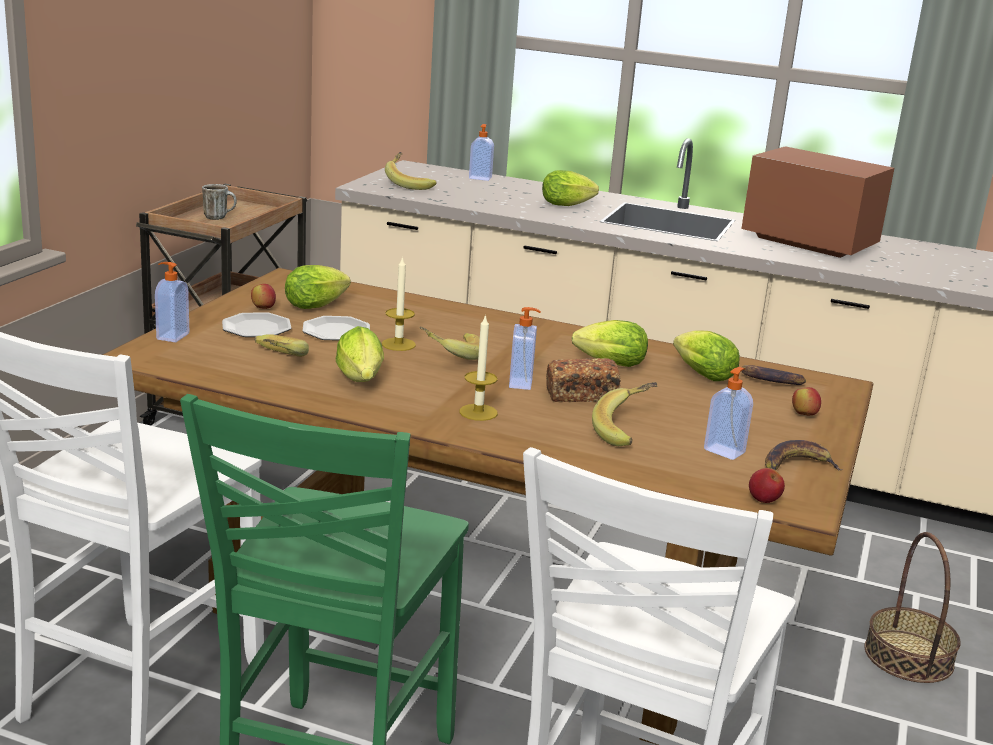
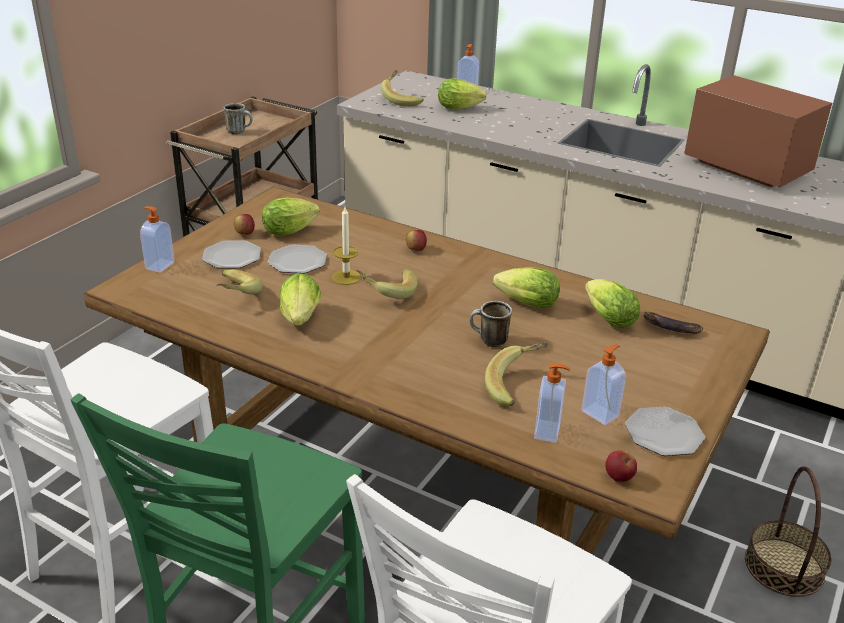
camera: 10 degrees right, 10 degrees up
candle [459,314,498,421] -> none
soap dispenser [509,307,541,390] -> soap dispenser moved to [534,363,570,443]
lettuce [542,170,599,206] -> lettuce moved to [438,78,487,110]
bread [546,358,621,402] -> mug [470,301,512,347]
banana [765,440,843,470] -> plate [625,407,705,456]
apple [792,387,821,415] -> apple moved to [406,230,427,251]

